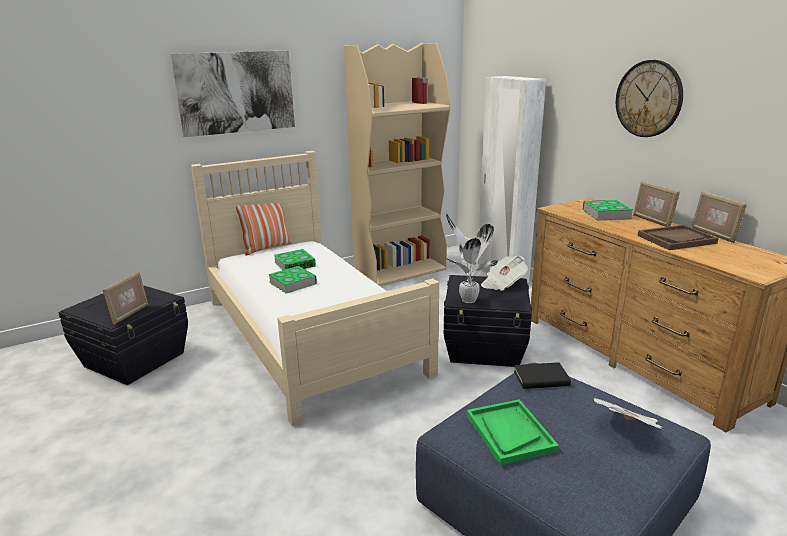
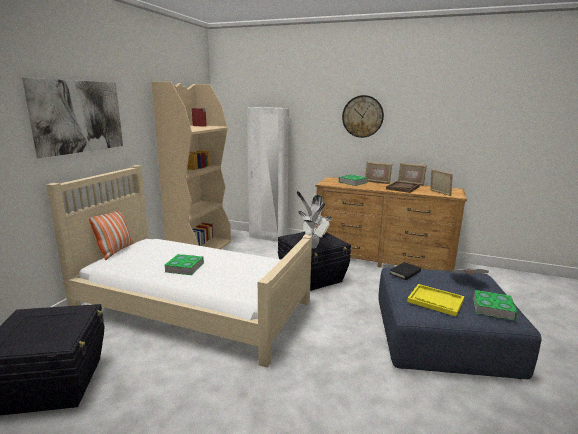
camera: 40 degrees left, 5 degrees down
picture frame [102,271,148,325] -> picture frame moved to [431,169,453,196]
book [274,249,316,270] -> book moved to [473,290,517,321]
green tray [467,399,559,465] -> yellow tray [407,284,464,316]

